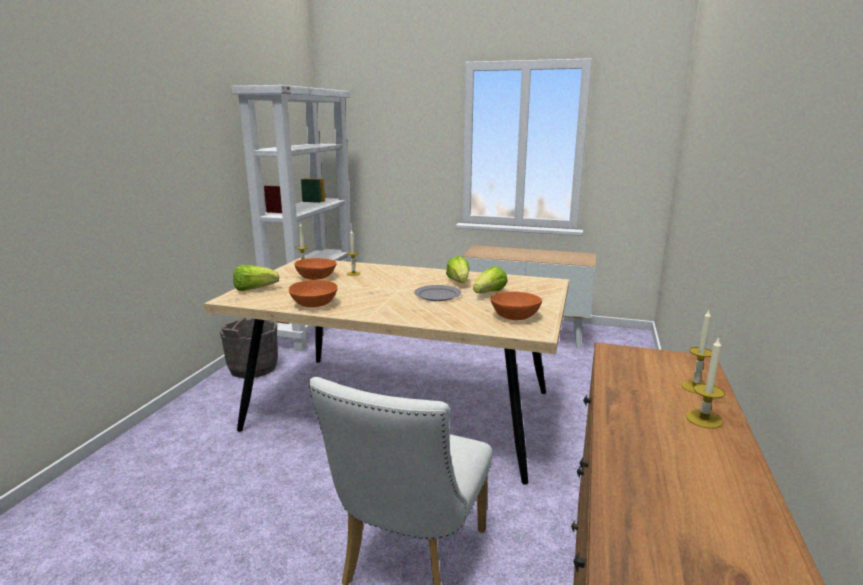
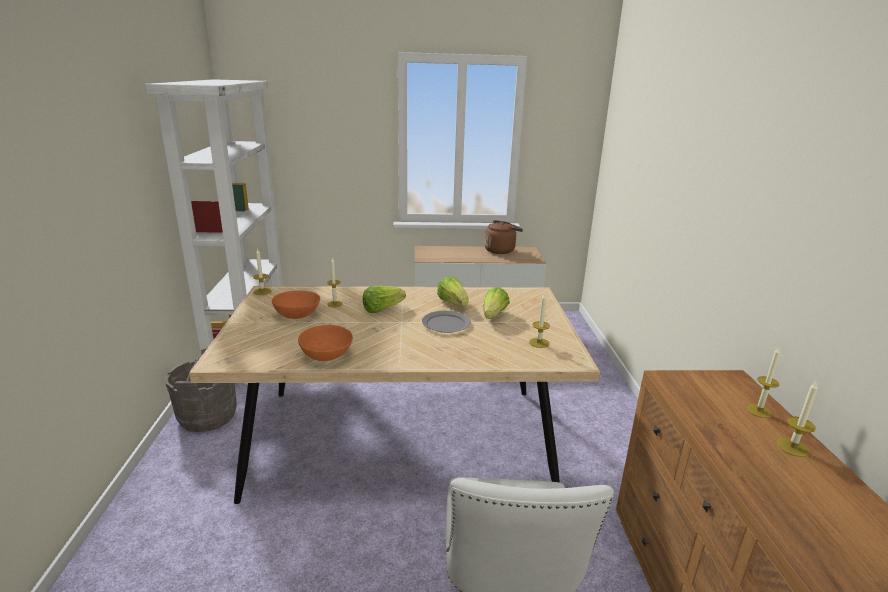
camera: 20 degrees left, 5 degrees up
lettuce [233,265,279,291] -> lettuce moved to [363,286,406,313]
orange bowl [490,292,542,320] -> candle [529,294,550,348]
none -> brown kettle [485,220,523,254]

